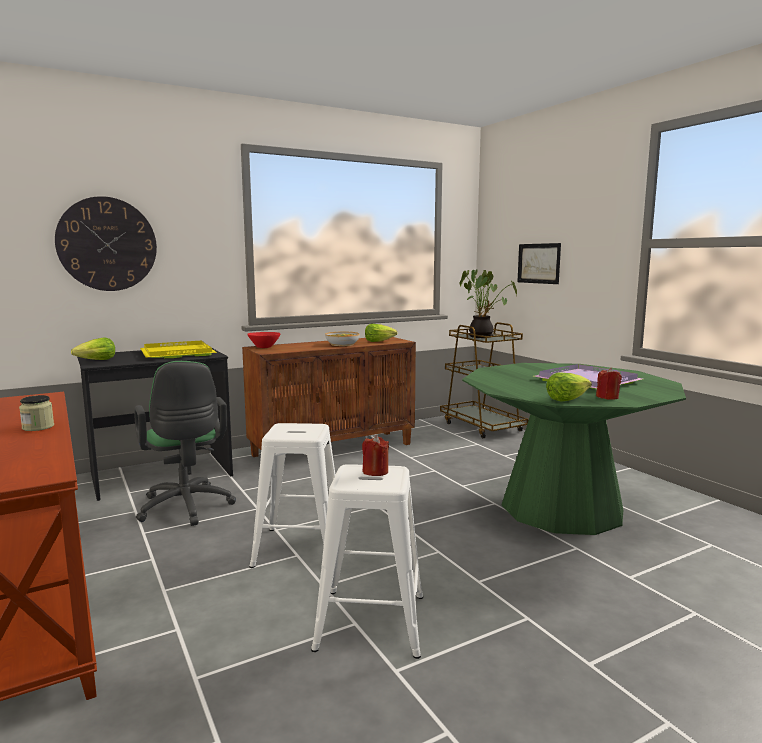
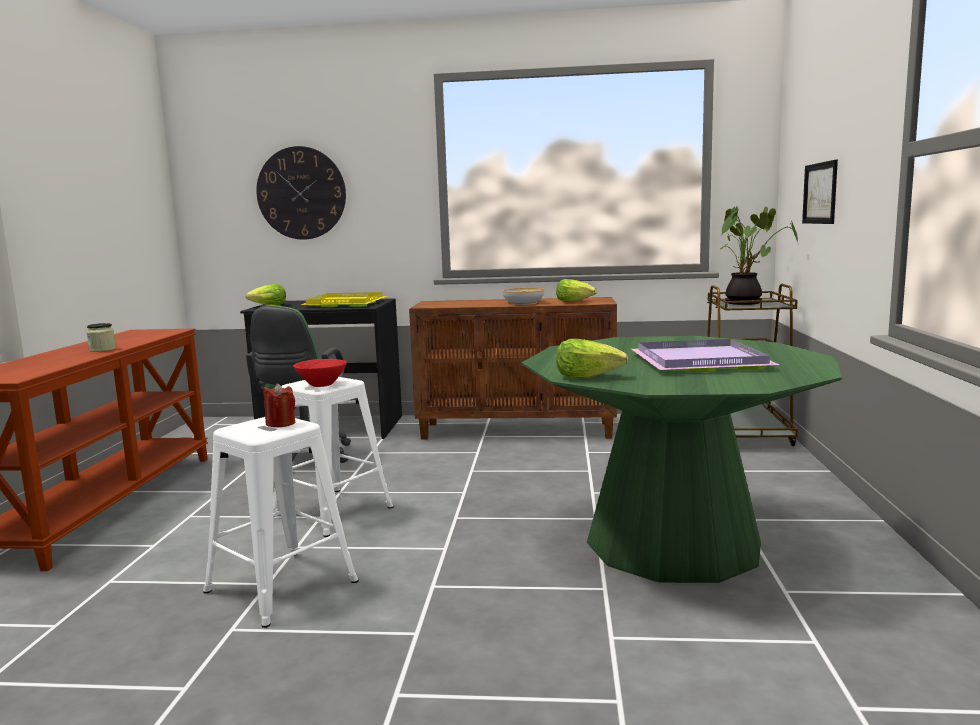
camera: 35 degrees right, 0 degrees up
red bowl [247,332,280,348] -> red bowl moved to [294,359,347,387]
red candle [596,368,622,400] -> none

